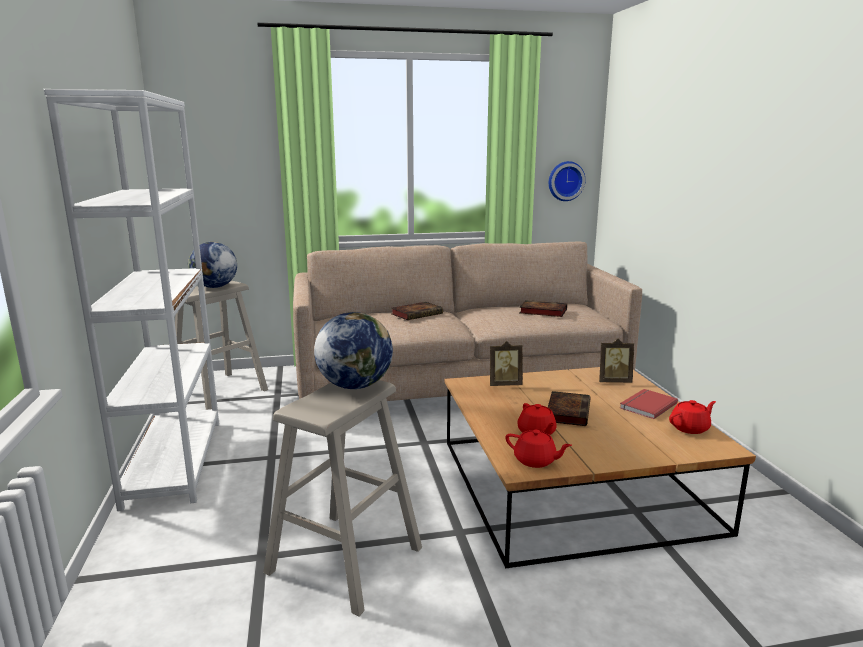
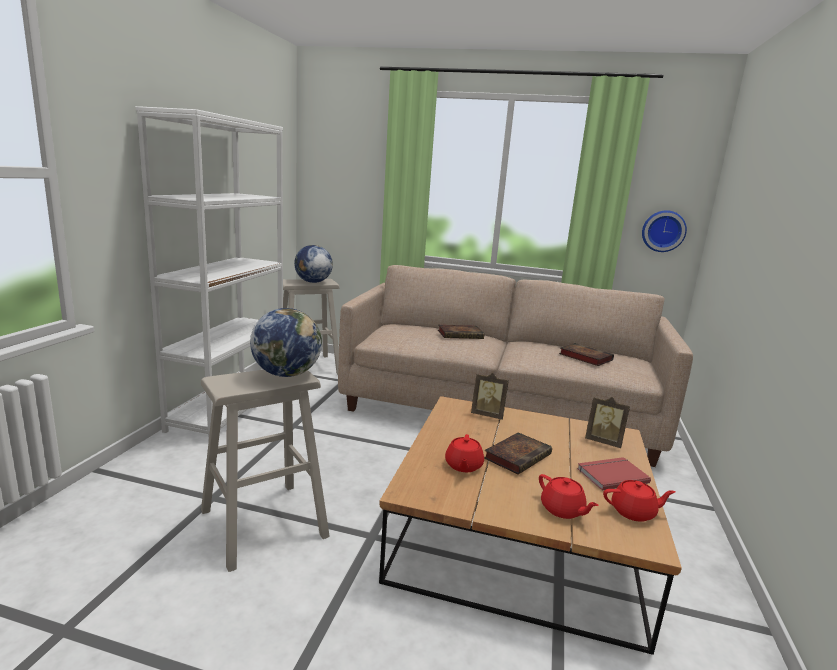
camera: 25 degrees right, 0 degrees up
red teapot [505,430,572,468] -> red teapot moved to [539,474,599,519]

